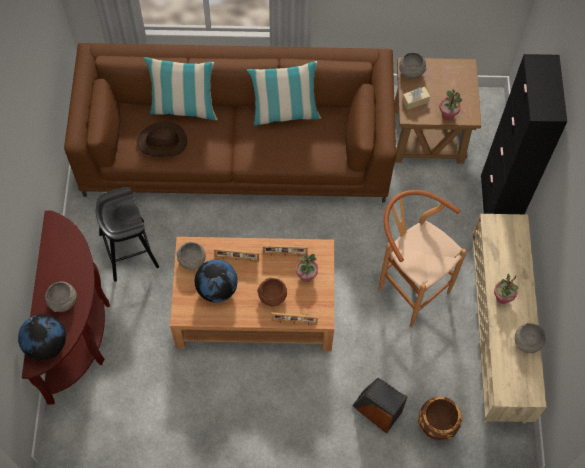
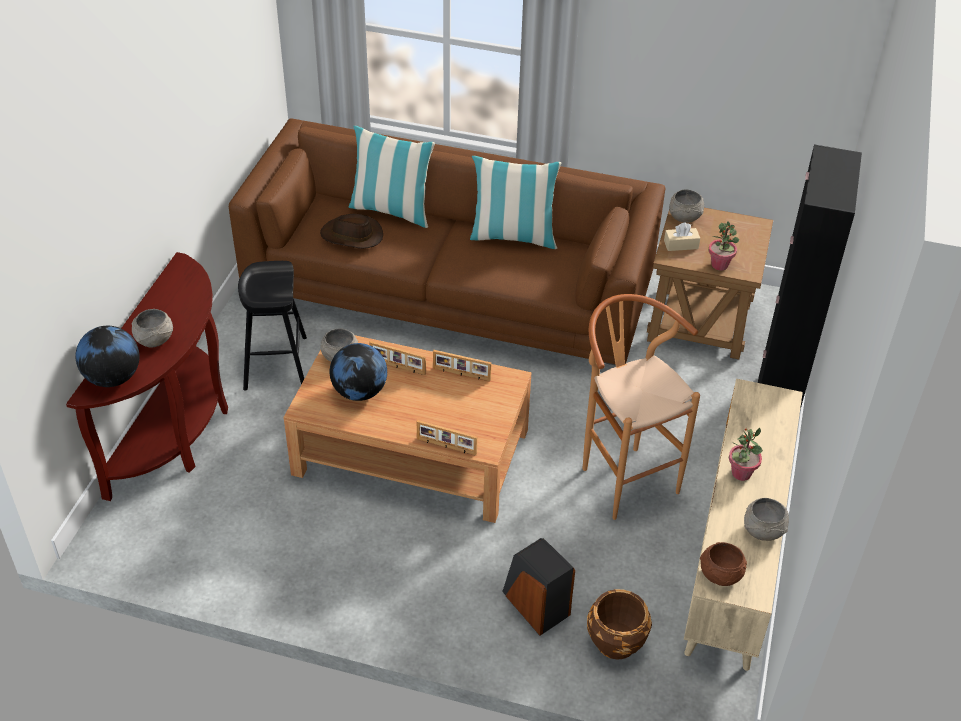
camera: 15 degrees right, 20 degrees down
brown bowl [257,278,287,306] -> brown bowl moved to [700,542,747,586]
potted plant [296,254,318,282] -> none

